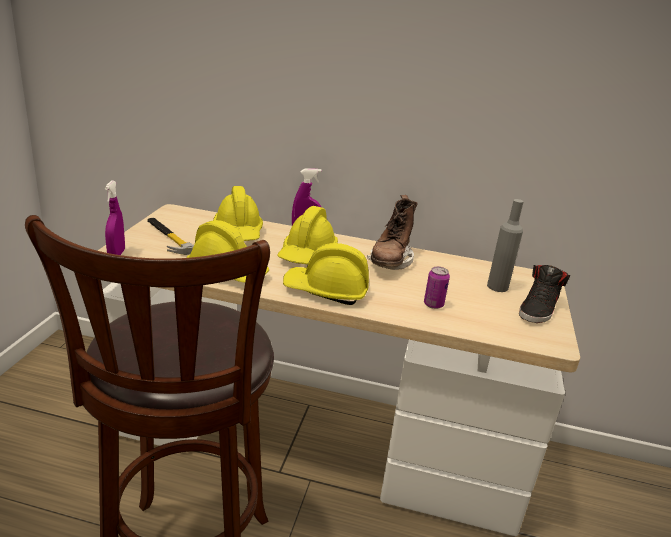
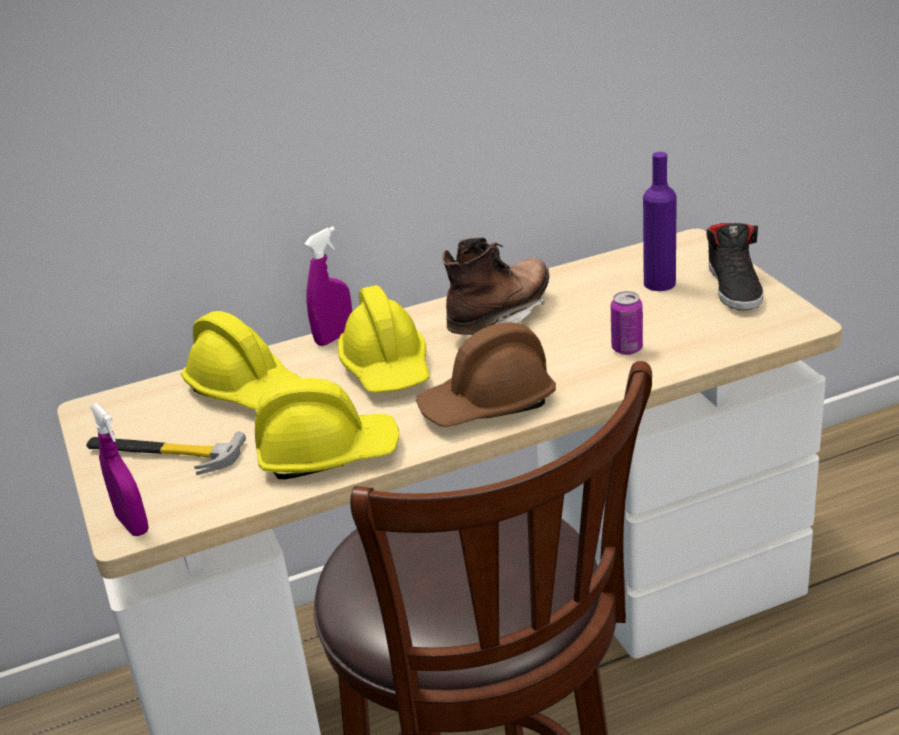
camera: 30 degrees left, 5 degrees up
yellow hard hat [283,243,369,305] -> brown hard hat [416,322,556,427]
brown boot [367,195,418,270] -> brown boot turned 120 degrees counterclockwise [442,237,549,335]
grey bottle [487,199,524,292] -> purple bottle [643,152,677,291]

